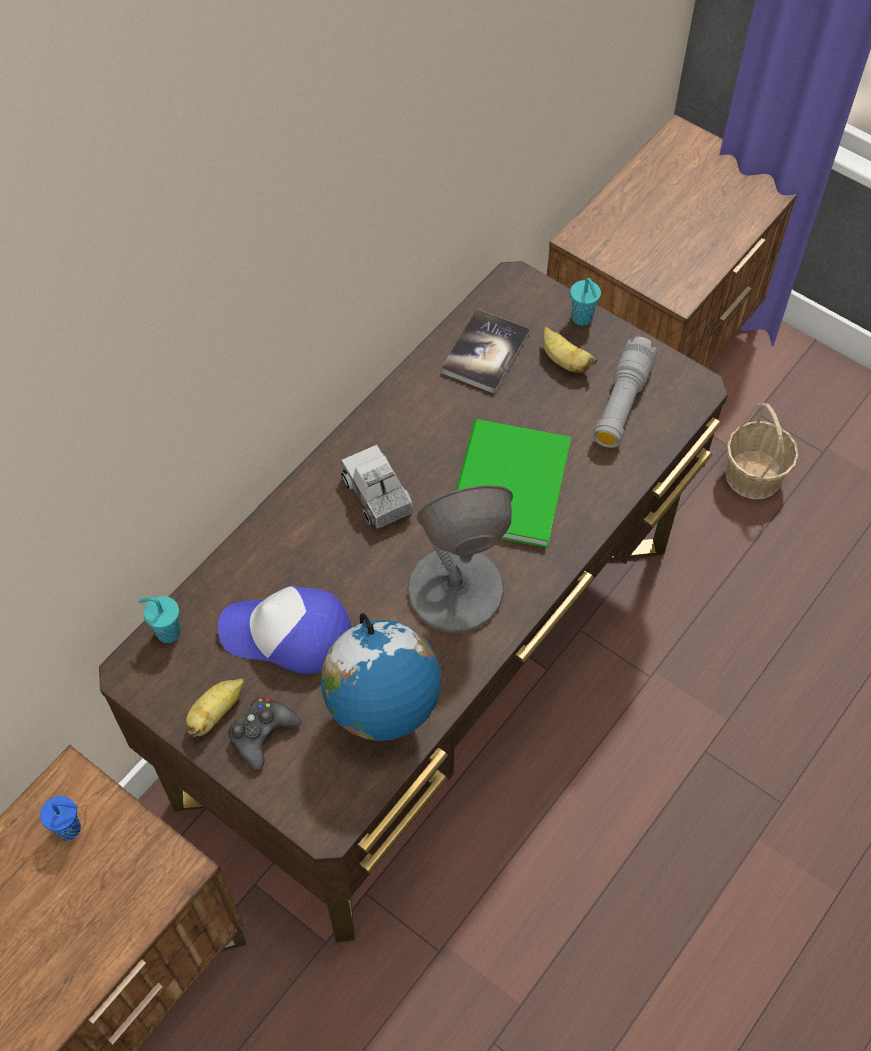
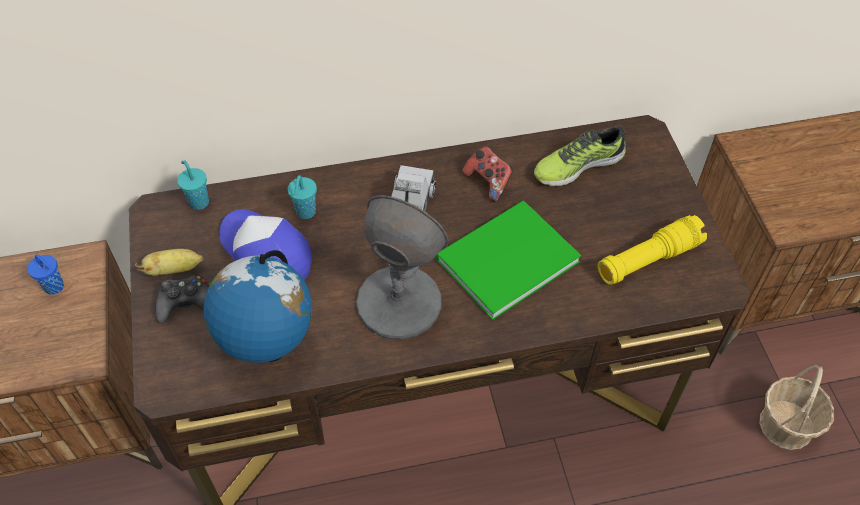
camera: 40 degrees right, 5 degrees down
book [441,309,530,394] -> shoe [534,126,626,186]
banana [543,327,597,373] -> none
turquoise cup [570,278,601,326] -> turquoise cup moved to [288,175,317,219]
grey flashlight [593,337,657,448] -> yellow flashlight [598,215,707,285]
none -> game controller [463,146,513,202]

